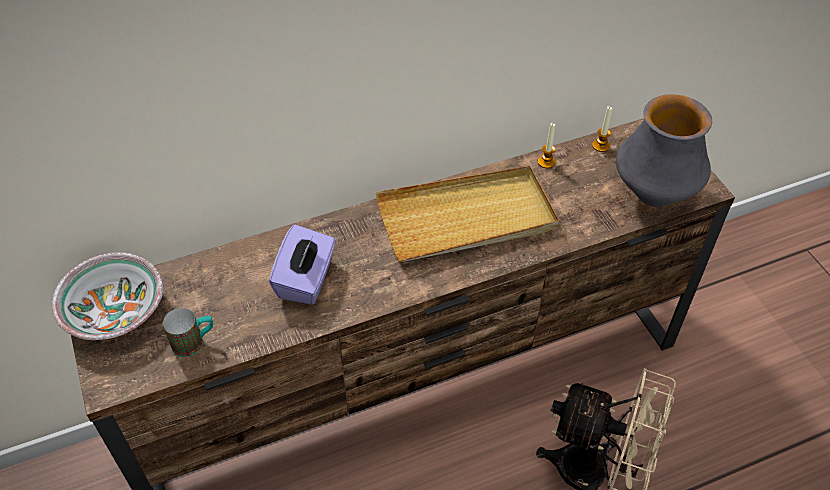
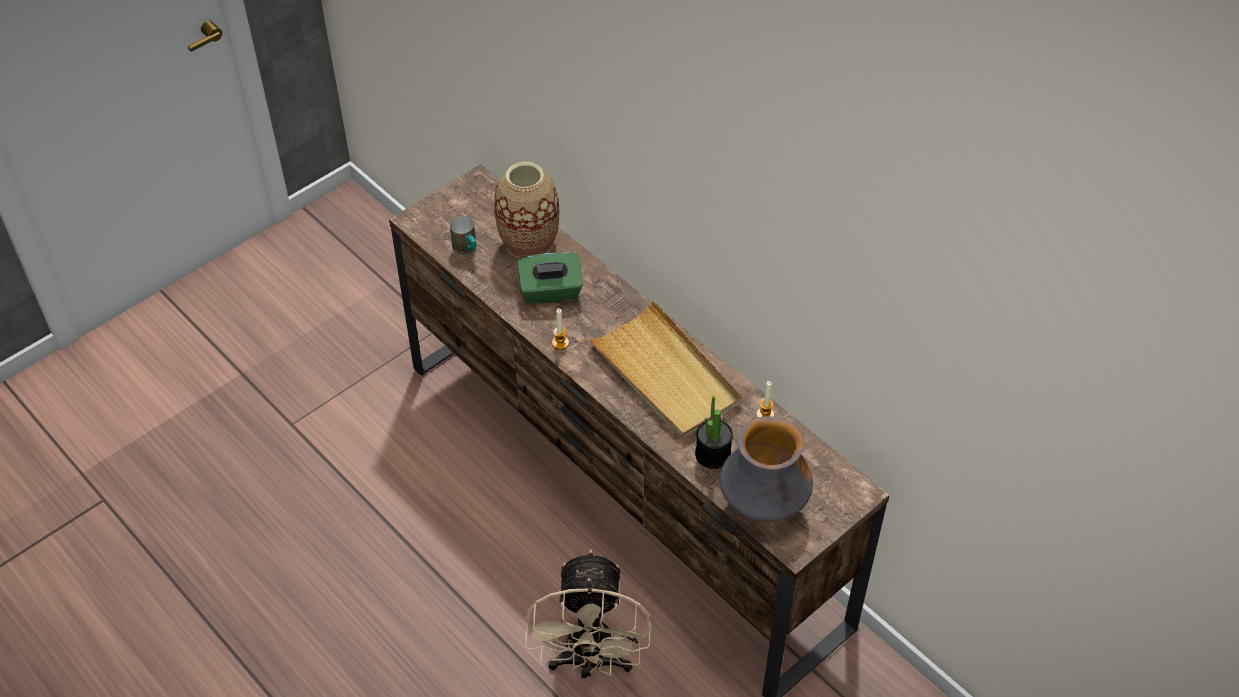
camera: 70 degrees right, 0 degrees up
bowl [52,252,163,340] -> none
purple tissue box [269,224,336,305] -> green tissue box [517,252,583,304]
candle [592,106,612,152] -> candle moved to [552,308,569,350]
none -> vase [494,162,559,259]
none -> potted plant [695,396,733,469]

